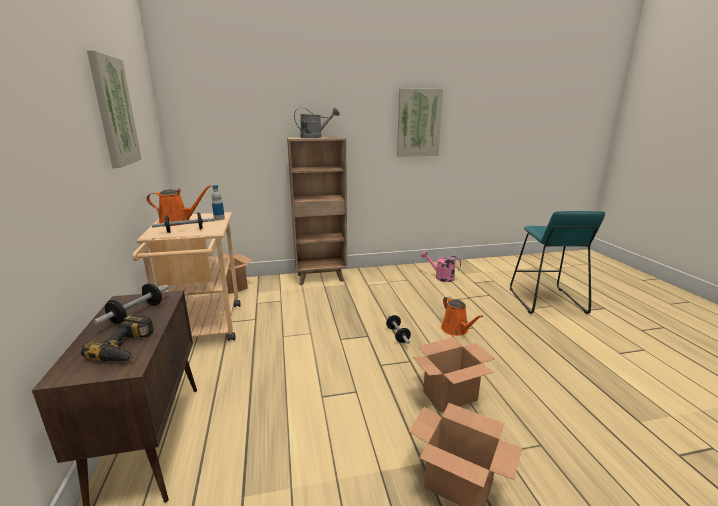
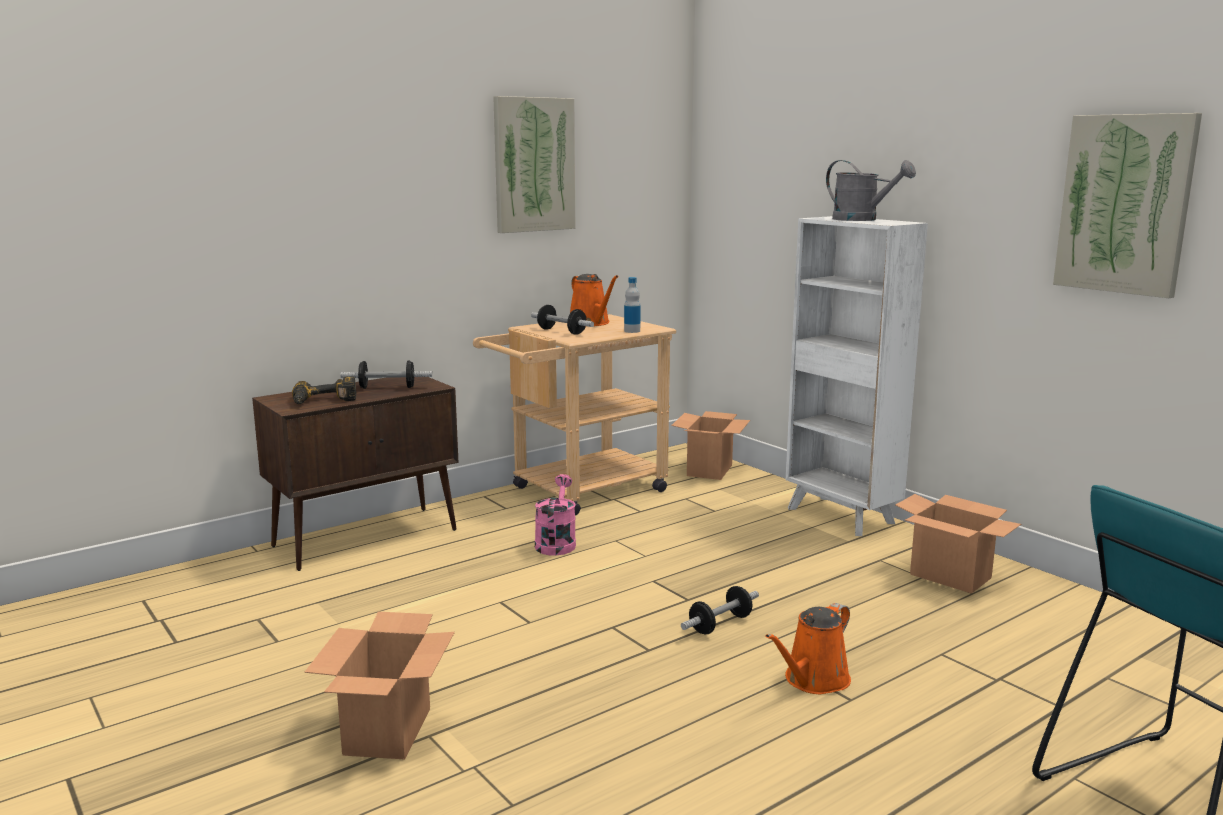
camera: 65 degrees right, 5 degrees down
brown bookcase [287,137,348,285] -> white bookcase [786,216,928,536]
cardboard box [413,337,495,413] -> cardboard box moved to [895,494,1021,594]
pink watering can [421,251,461,282] -> pink watering can moved to [535,474,576,556]

